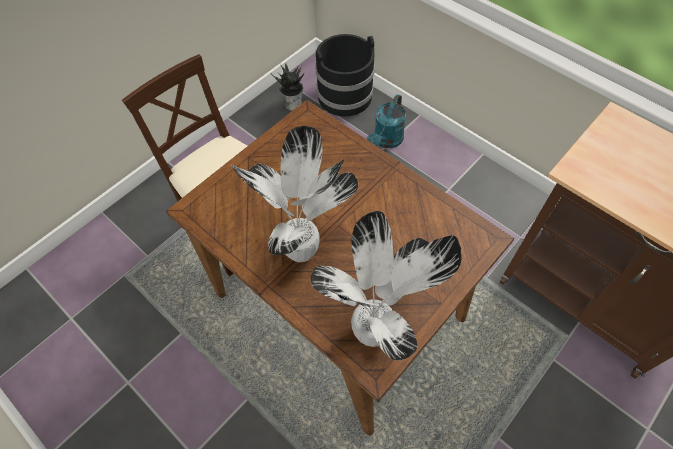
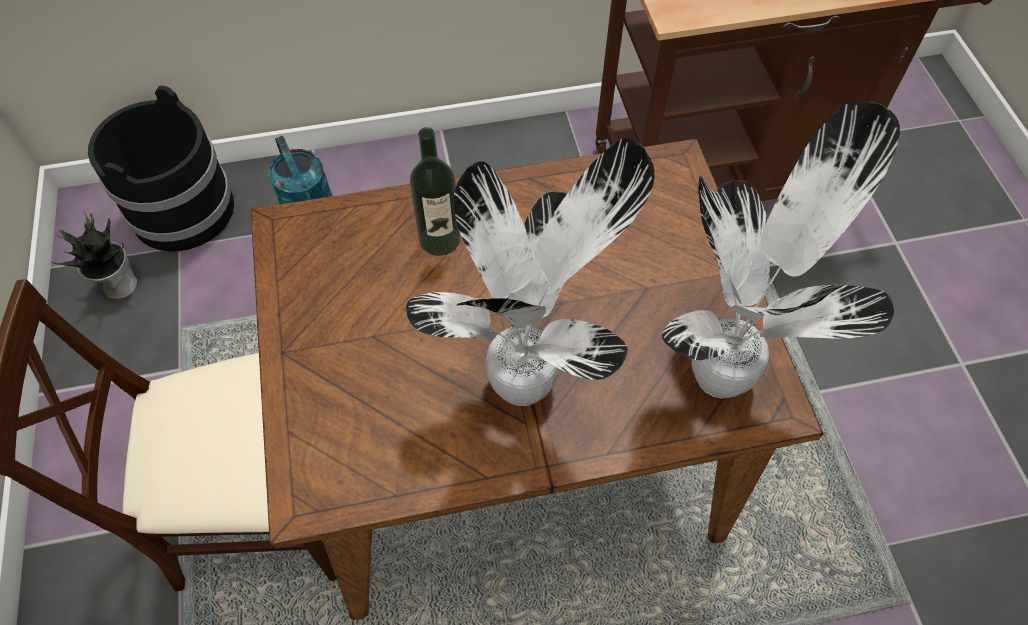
camera: 55 degrees left, 0 degrees up
none -> bottle [410,127,461,256]

